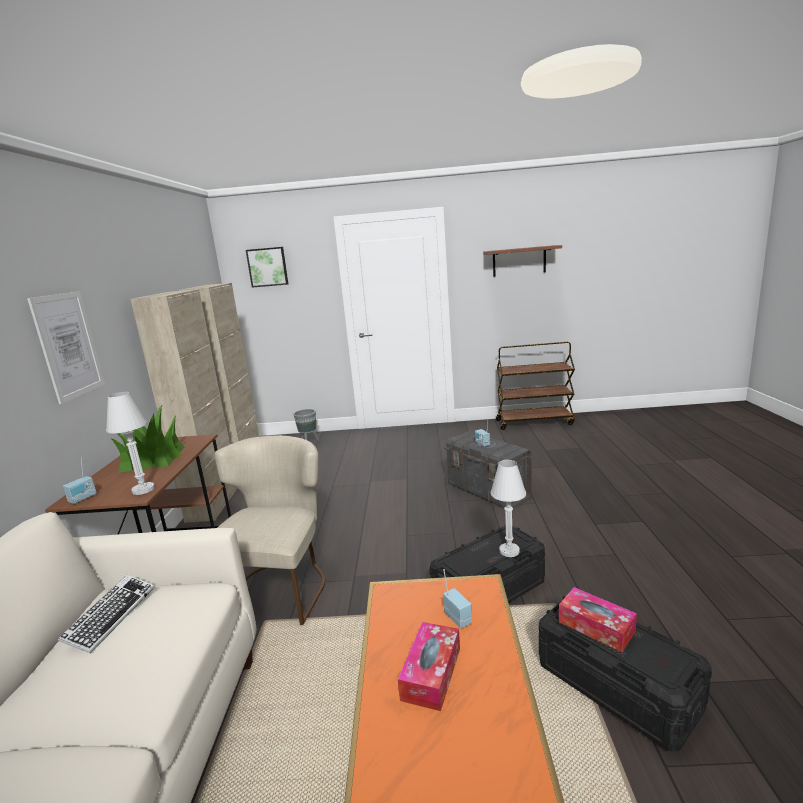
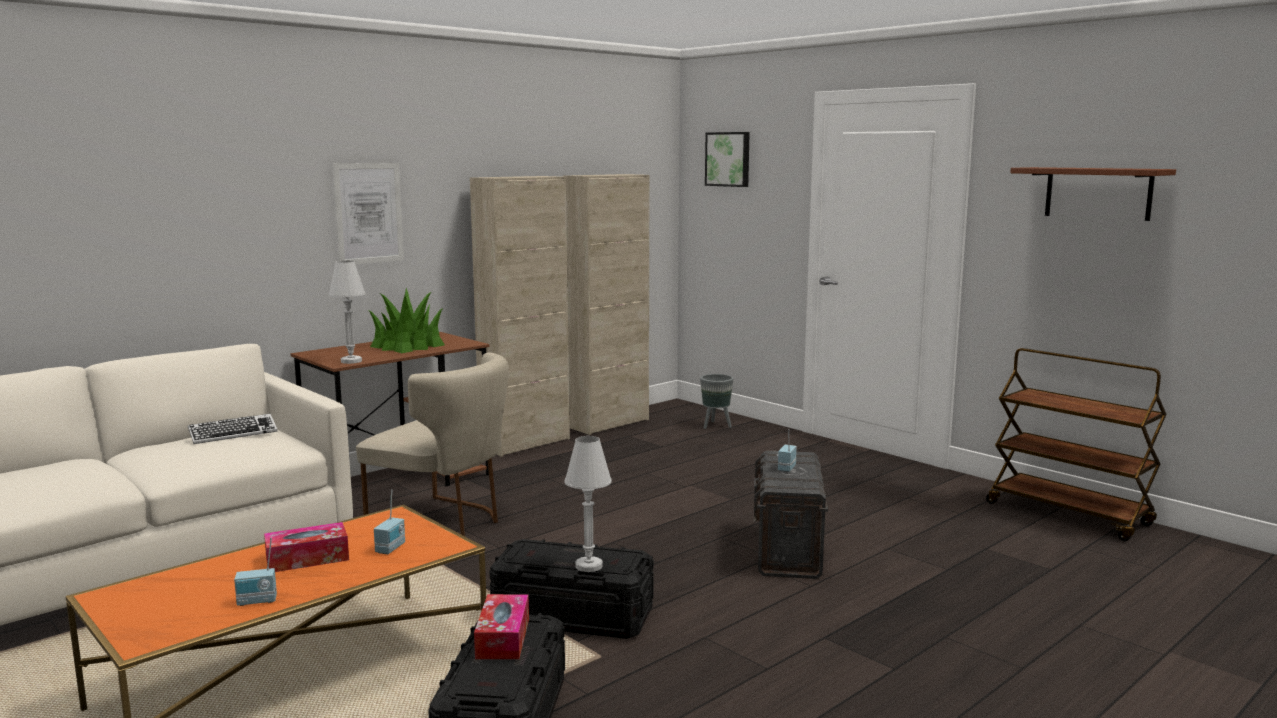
camera: 45 degrees right, 5 degrees down
radio [63,457,97,504] -> radio moved to [234,538,277,606]
beige chair [215,435,325,625] -> beige chair turned 60 degrees clockwise [356,353,509,536]

